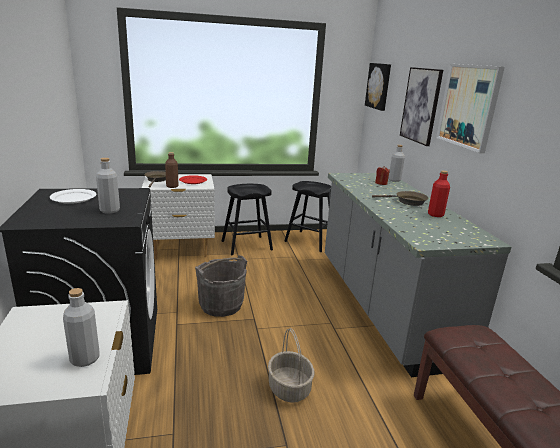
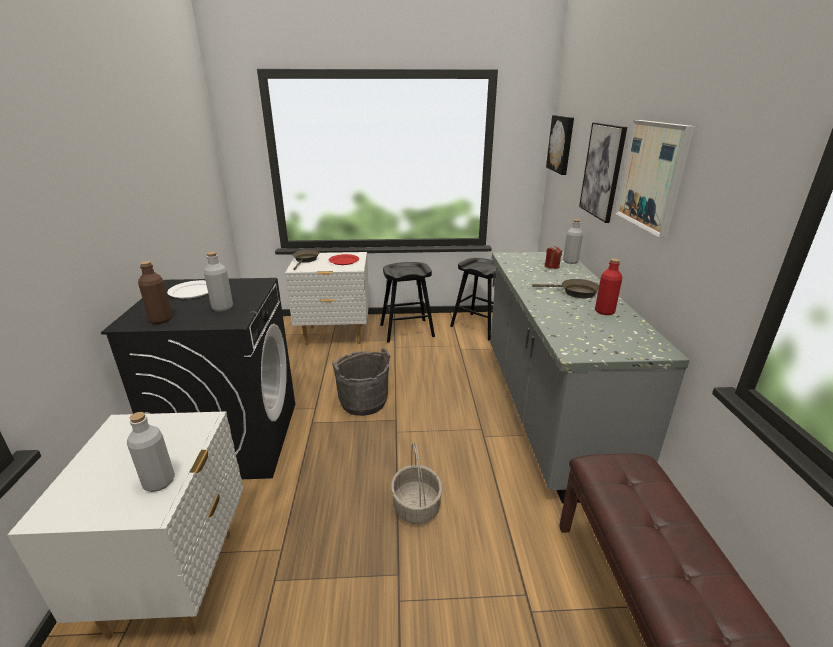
camera: 10 degrees right, 5 degrees up
brown bottle [165,152,178,188] -> brown bottle moved to [138,261,172,324]

